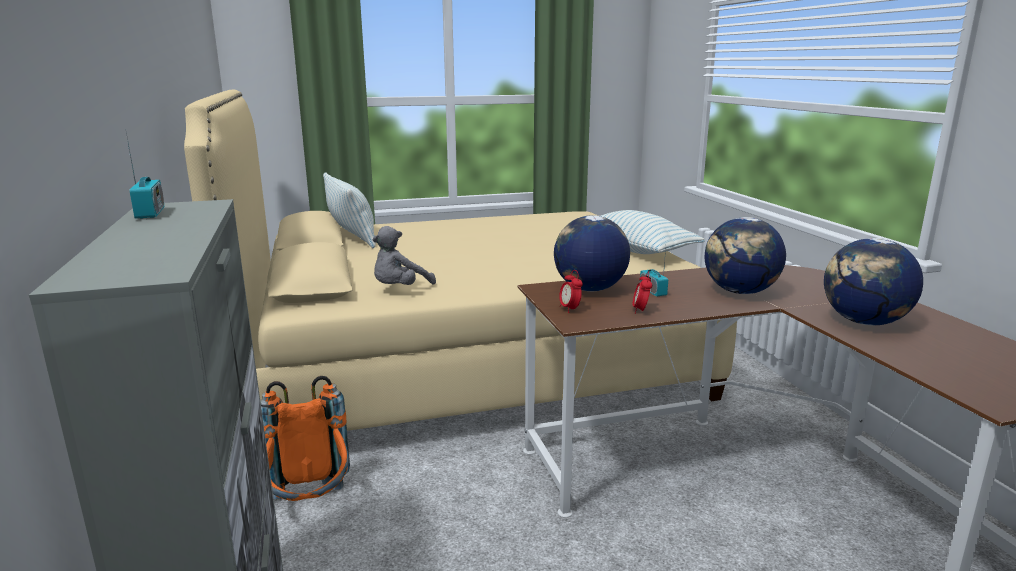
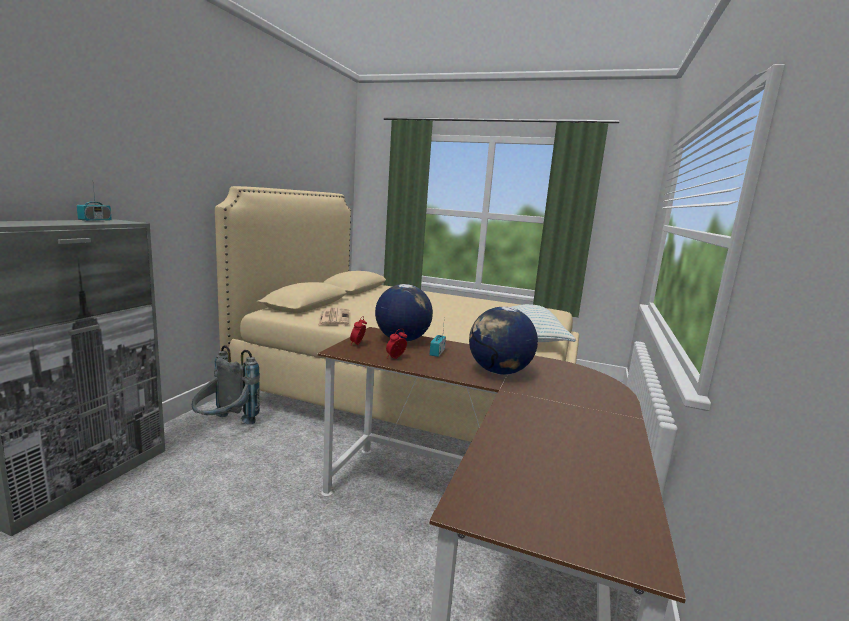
camera: 35 degrees right, 5 degrees down
orange backpack [260,376,350,501] -> grey backpack [192,345,260,425]
pillow [323,172,376,248] -> none
grey plush toy [373,226,436,285] -> newspaper [318,308,349,326]
globe [824,238,923,326] -> none

